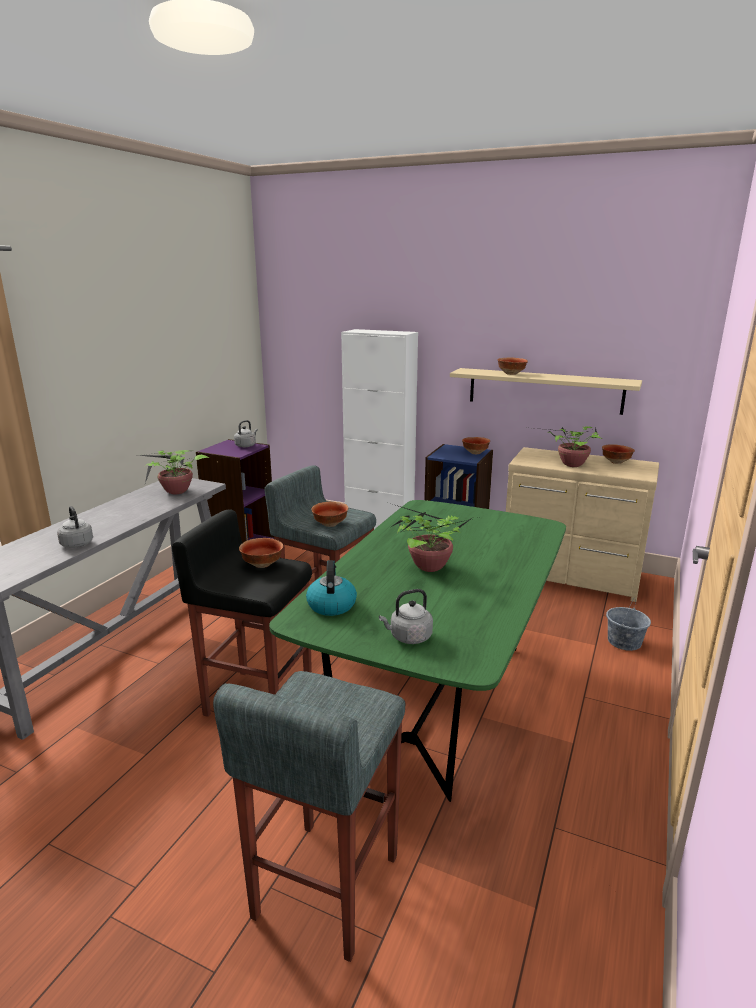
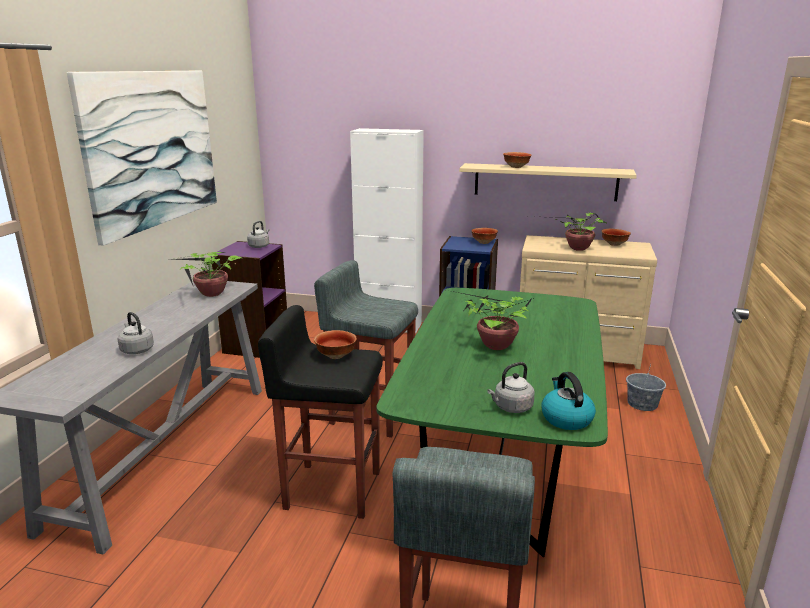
camera: 10 degrees left, 0 degrees up
kettle [306,560,357,616] -> kettle moved to [541,372,596,430]
bowl [311,502,348,527] -> none
none -> picture [67,70,217,246]

